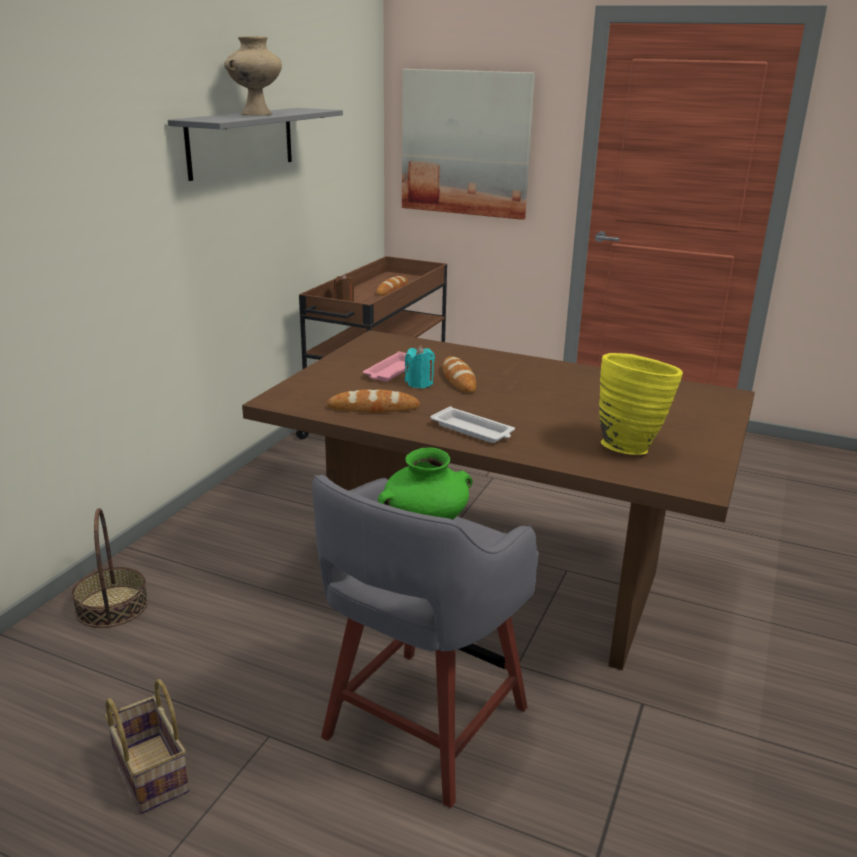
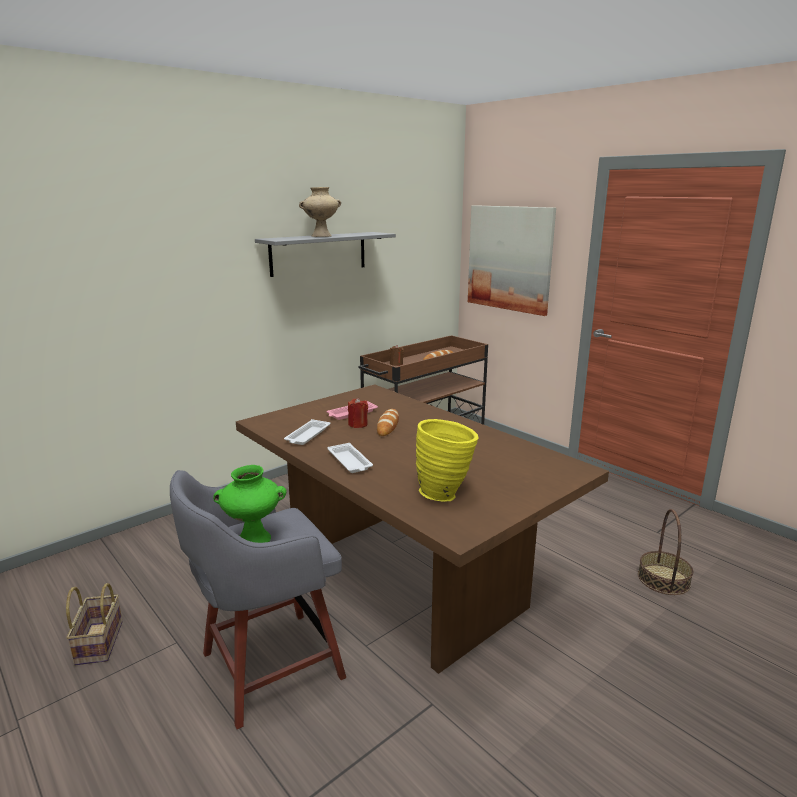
camera: 25 degrees right, 5 degrees down
basket [72,508,148,628] -> basket moved to [638,509,693,595]
bread [327,389,420,412] -> white tray [284,419,330,445]
turquoise candle [405,345,435,389] -> red candle [348,398,368,428]

